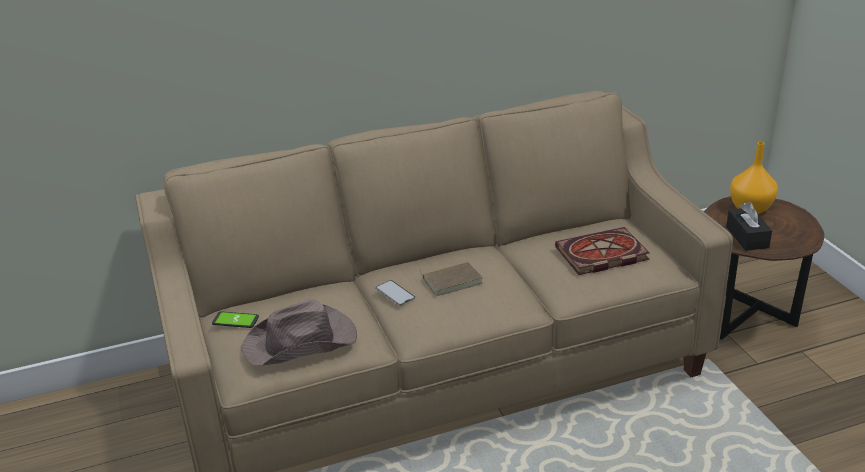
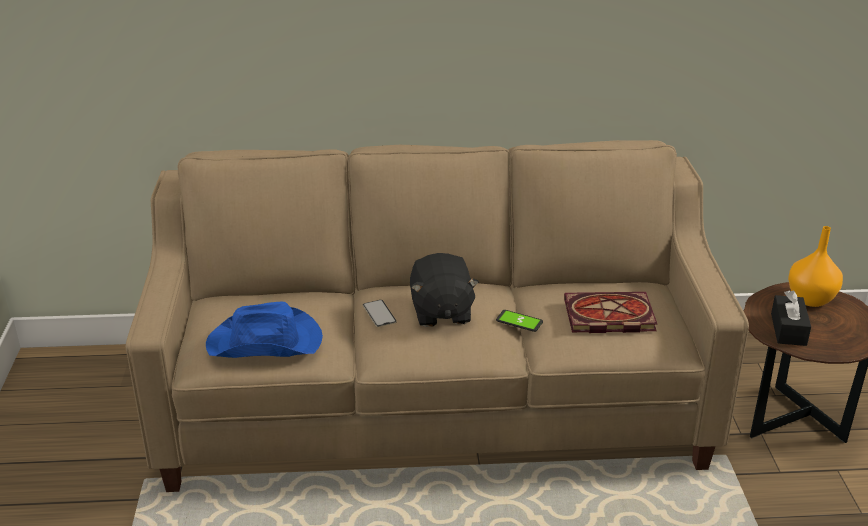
camera: 15 degrees right, 0 degrees up
phone [212,311,259,328] -> phone moved to [496,310,543,332]
brown hat [241,299,357,366] -> blue hat [206,302,323,358]
brown book [419,262,483,296] -> black plush toy [410,253,479,327]

